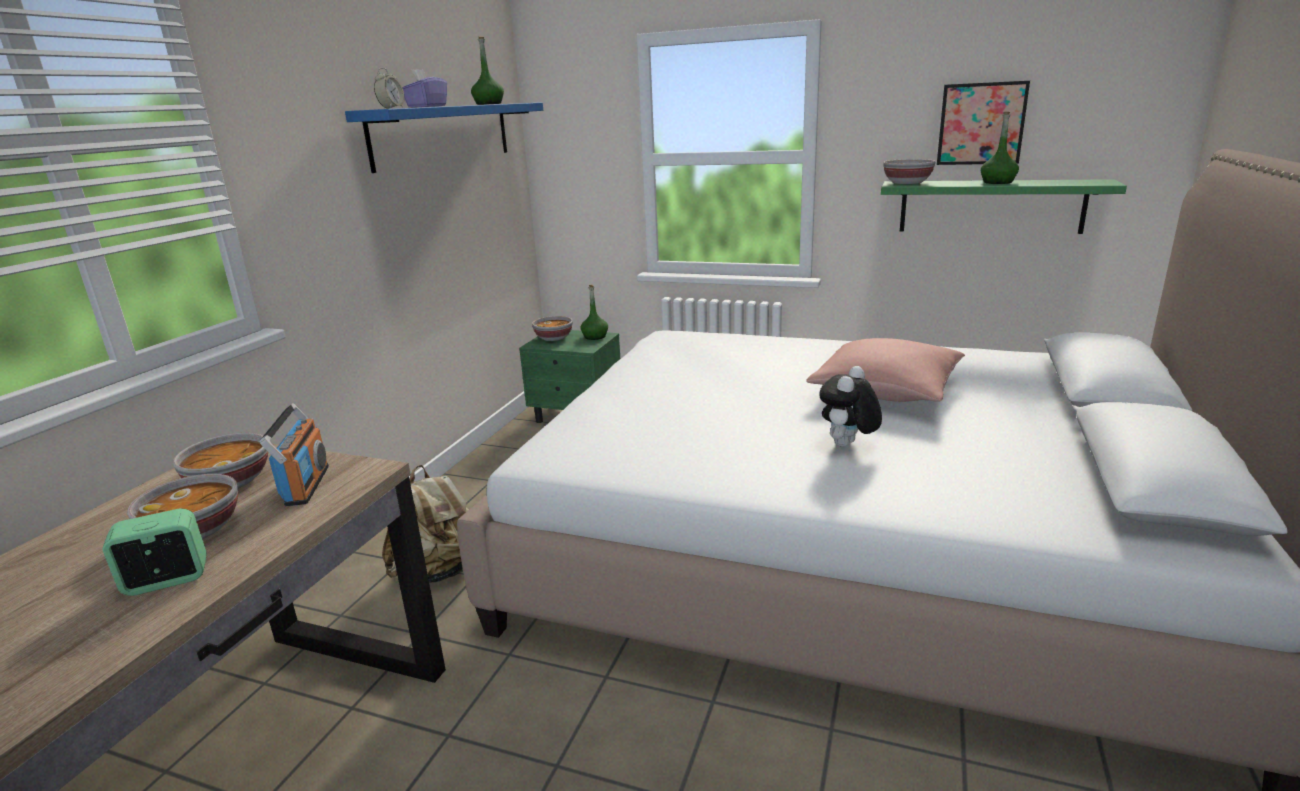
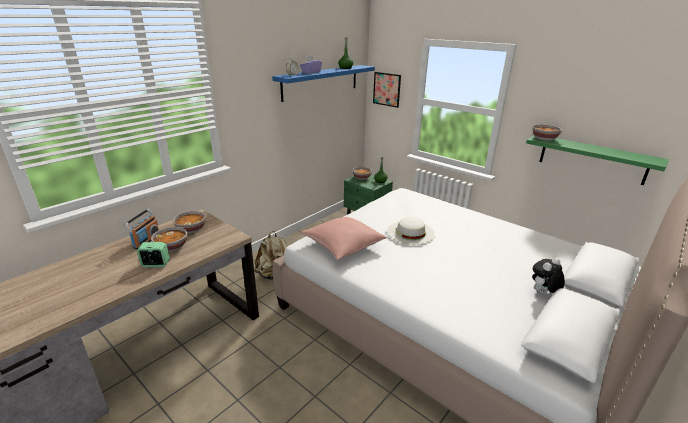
camera: 20 degrees right, 5 degrees up
radio [259,403,329,506] -> radio moved to [124,209,159,249]
pink pillow [806,338,965,402] -> pink pillow moved to [301,217,387,260]
plush toy [819,366,882,447] -> plush toy moved to [532,258,565,294]
picture [937,81,1030,165] -> picture moved to [373,72,401,108]
green bottle [981,112,1019,184] -> none
none -> white hat [387,217,435,245]

